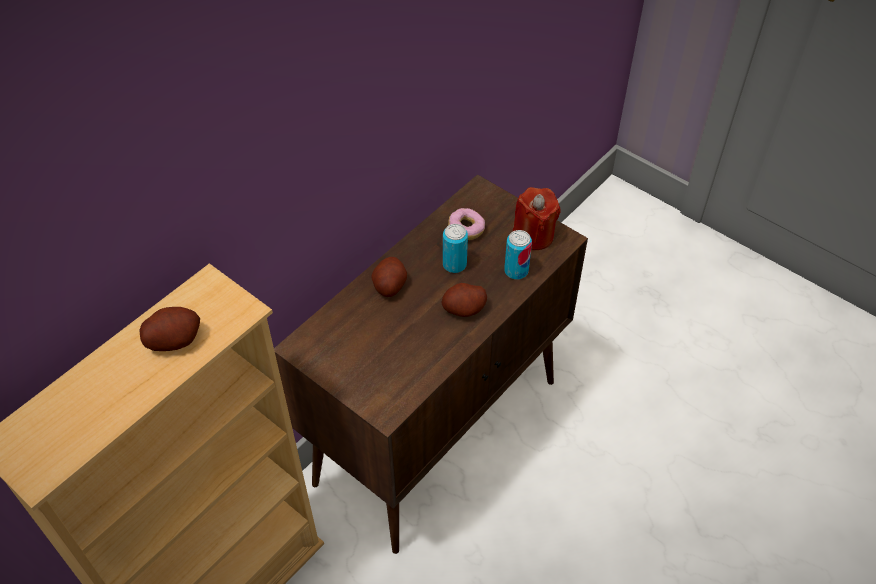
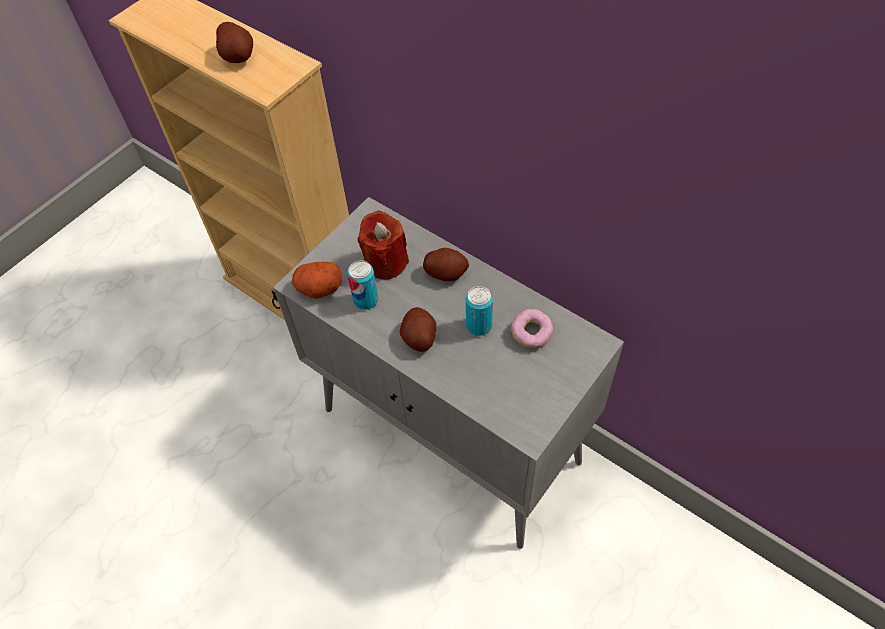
camera: 90 degrees right, 5 degrees up
brown cabinet [274,174,588,554] -> grey cabinet [273,197,624,549]
can [504,230,532,280] -> can moved to [347,260,378,310]
red candle [513,187,560,250] -> red candle moved to [357,211,409,279]
none -> potato [292,262,342,299]

